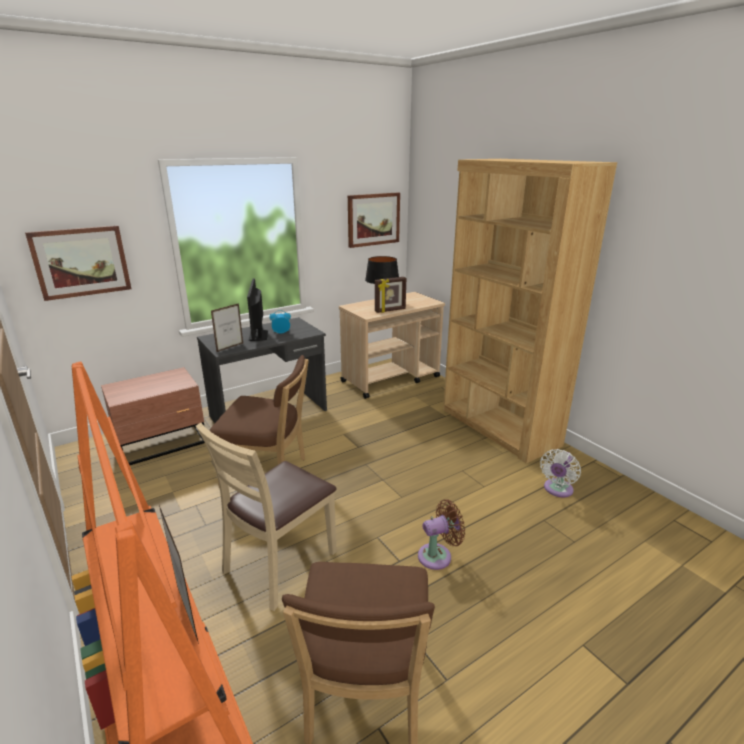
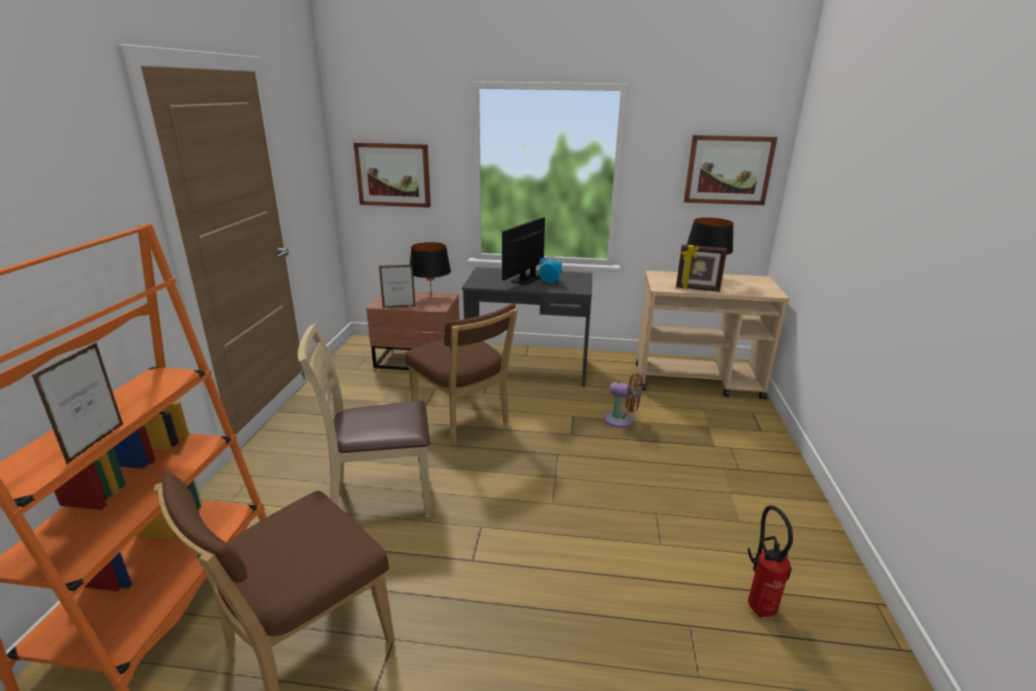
camera: 40 degrees right, 0 degrees up
picture frame [211,303,243,352] -> picture frame moved to [379,265,416,308]
brown fan [418,499,465,570] -> brown fan moved to [604,373,643,428]
brown bookcase [443,159,617,464] -> none
white fan [540,449,581,498] -> fire extinguisher [748,505,793,617]
none -> black table lamp [410,242,451,298]

